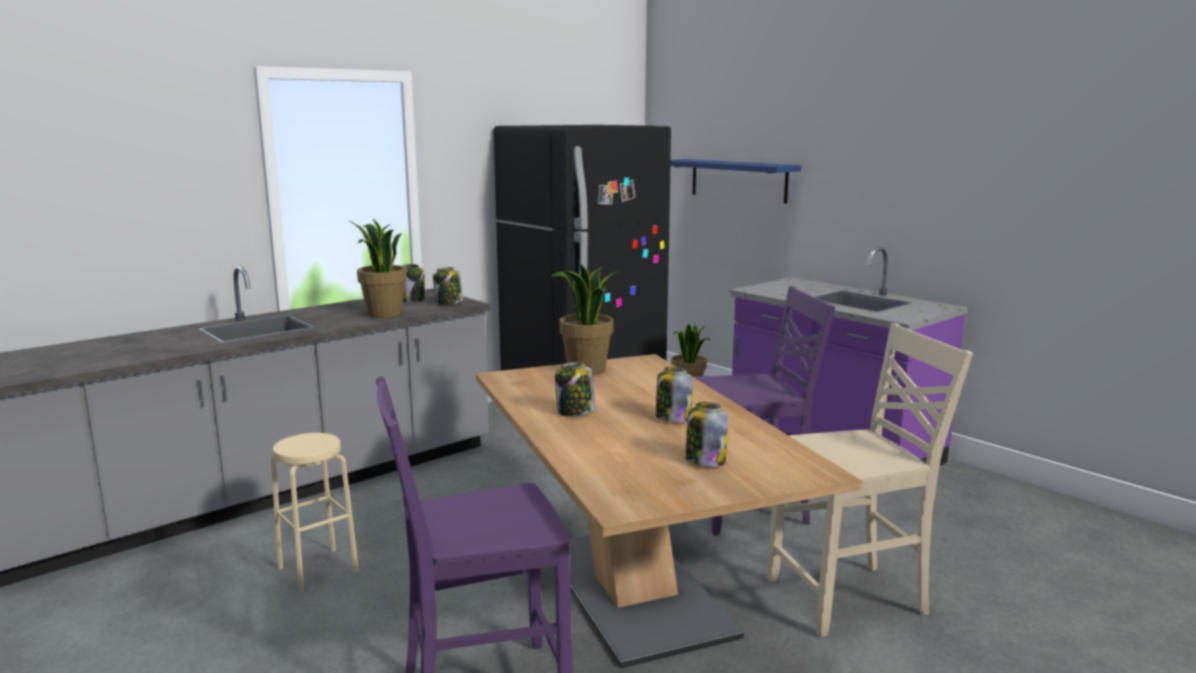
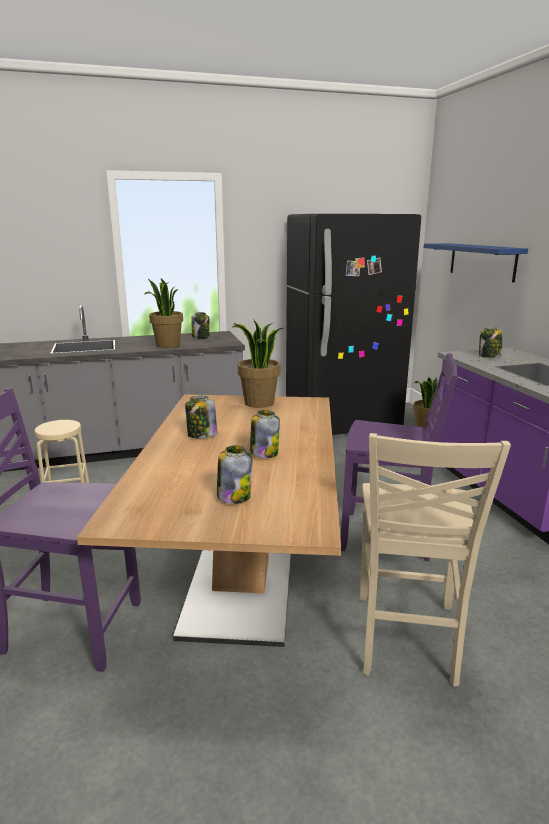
camera: 25 degrees right, 5 degrees up
jar [433,267,463,305] -> jar moved to [479,327,503,358]
beige chair [767,323,973,638] -> beige chair turned 90 degrees clockwise [360,433,511,687]

